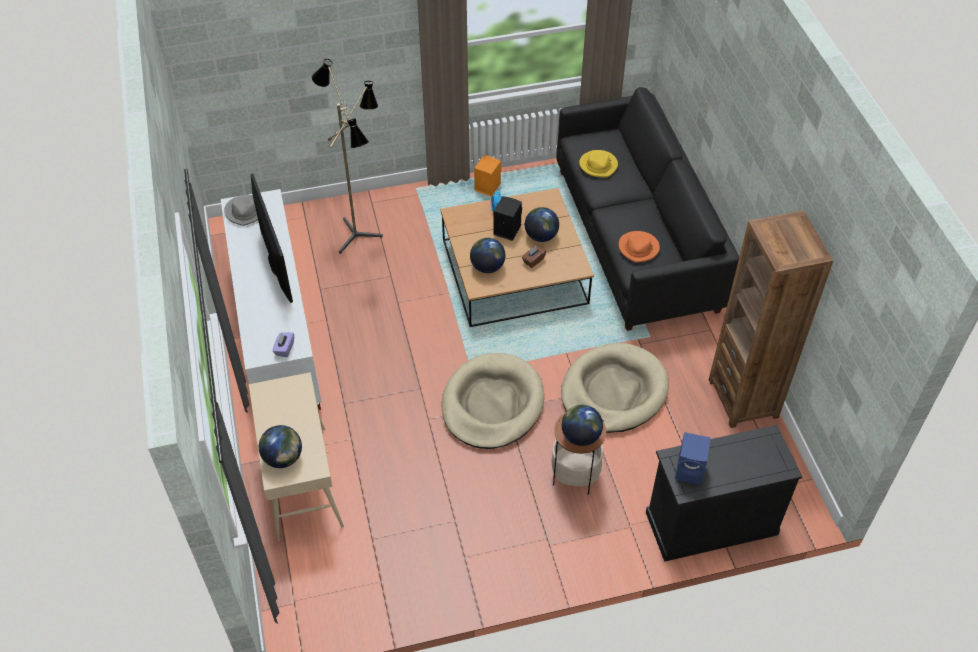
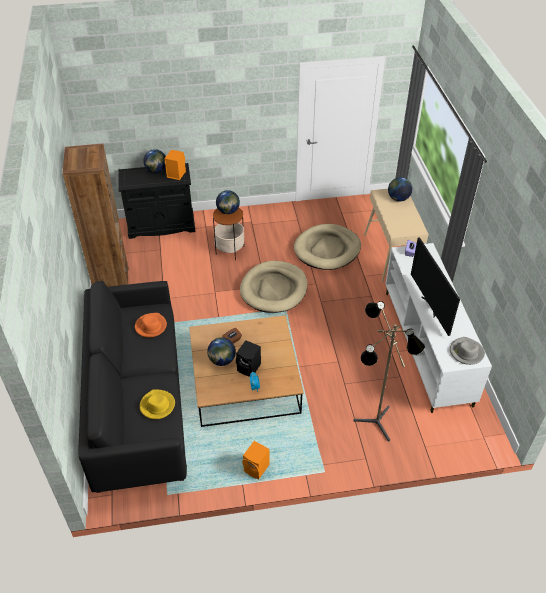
camera: 175 degrees left, 5 degrees down
globe [470,238,505,273] -> globe moved to [143,149,166,173]
beige dog bed [561,343,669,433] -> beige dog bed moved to [294,224,361,270]
blue speaker [675,432,711,484] -> orange speaker [164,150,186,180]

